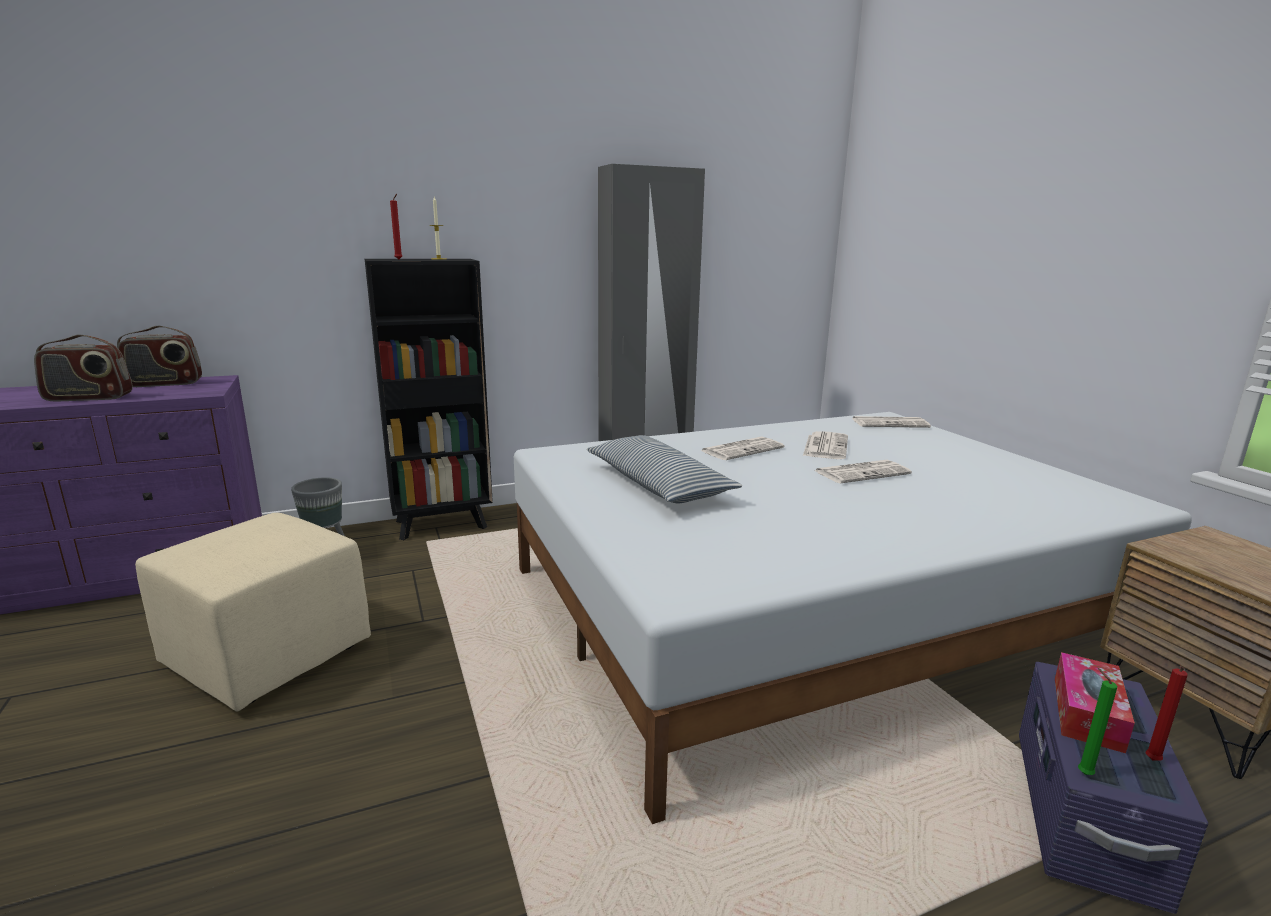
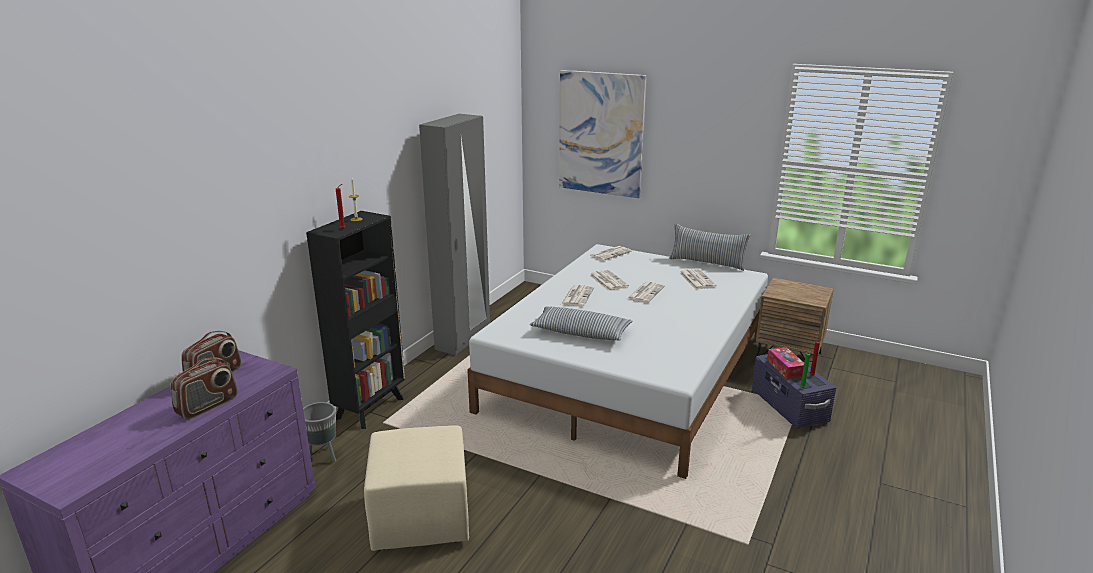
camera: 40 degrees left, 5 degrees up
none -> picture [559,70,647,198]
none -> pillow [669,224,751,271]
none -> newspaper [679,269,717,289]

